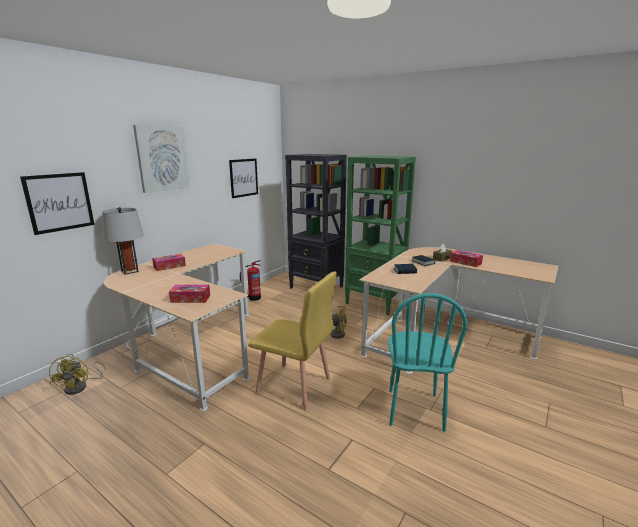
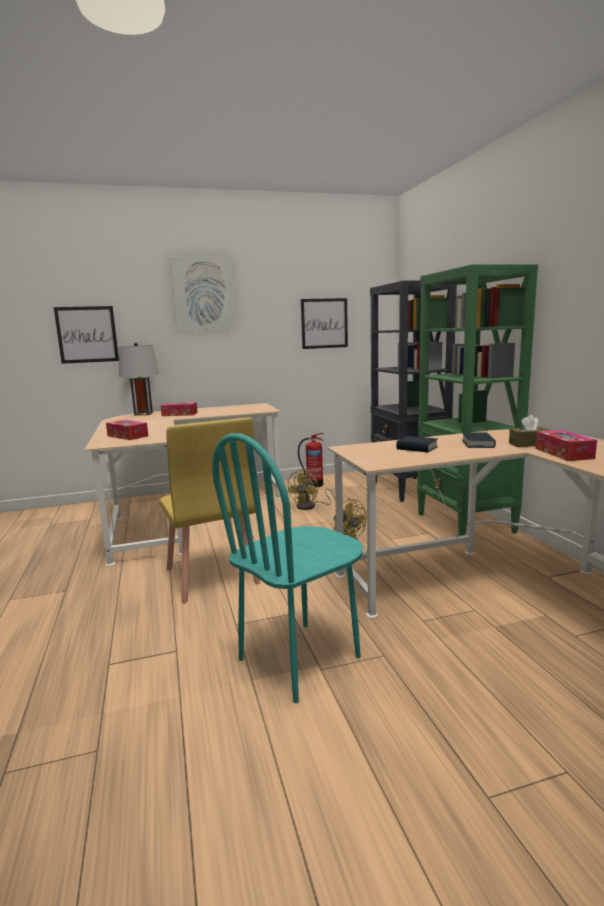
camera: 40 degrees right, 5 degrees down
yellow fan [49,354,106,395] -> yellow fan moved to [287,469,335,510]

